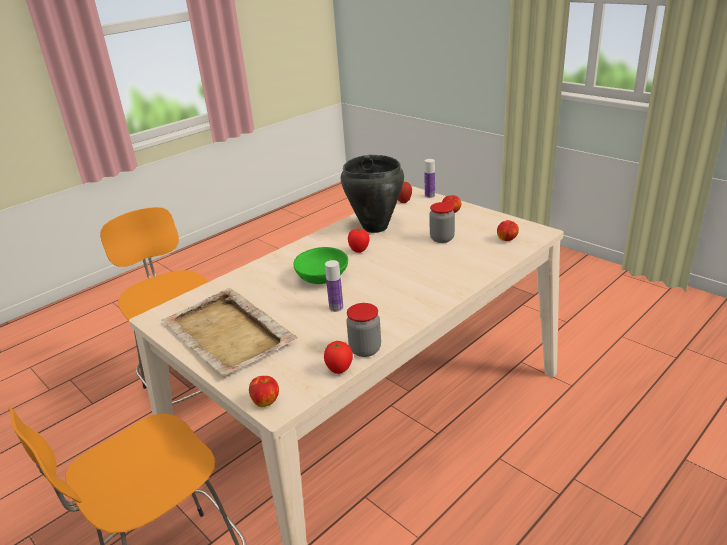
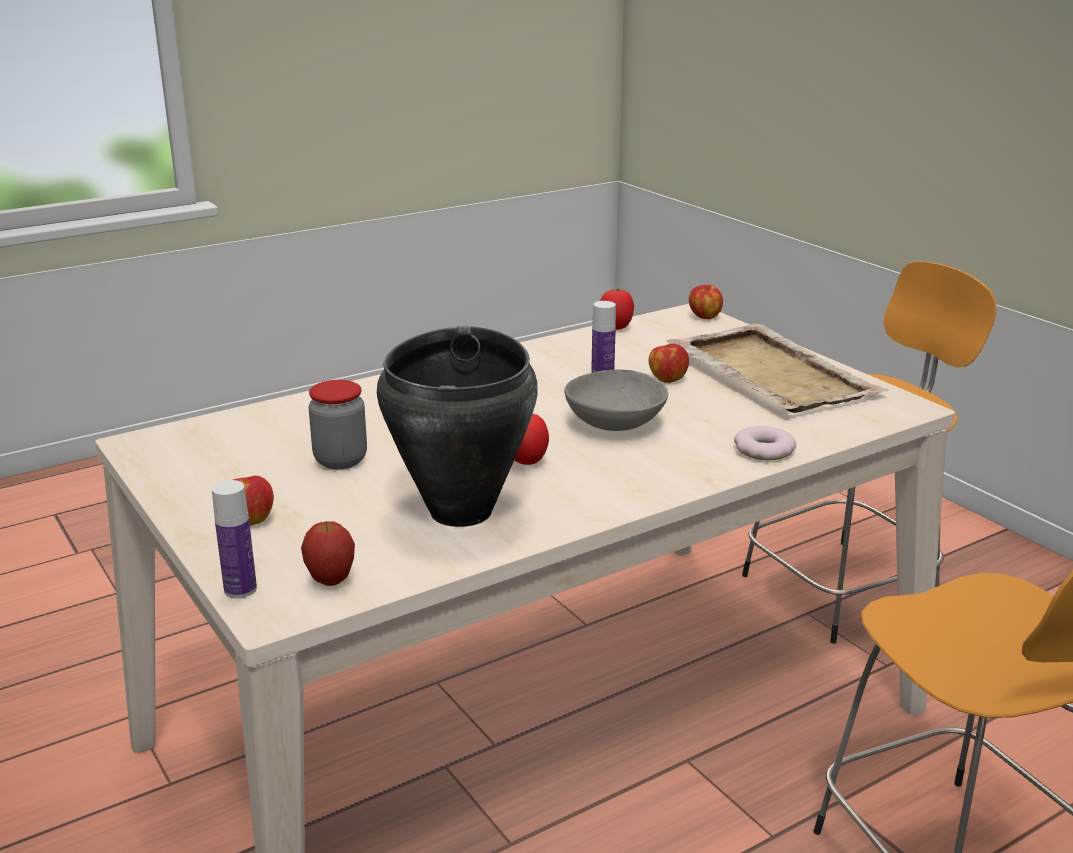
camera: 170 degrees left, 5 degrees down
green bowl [293,247,348,284] -> grey bowl [564,370,668,431]
jar [346,303,381,357] -> none
apple [497,220,519,241] -> apple moved to [649,343,689,383]
none -> donut [734,426,796,461]

